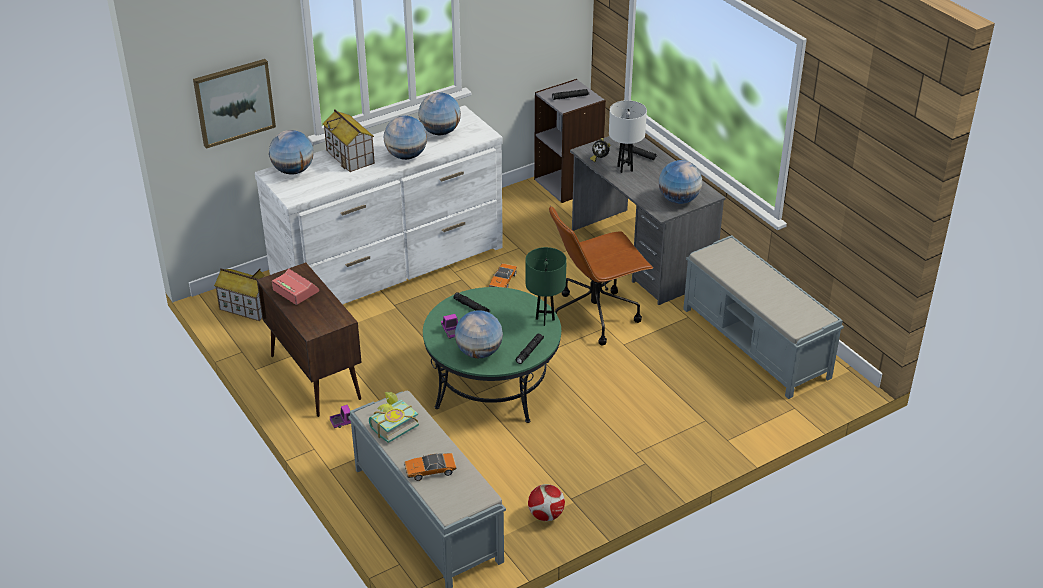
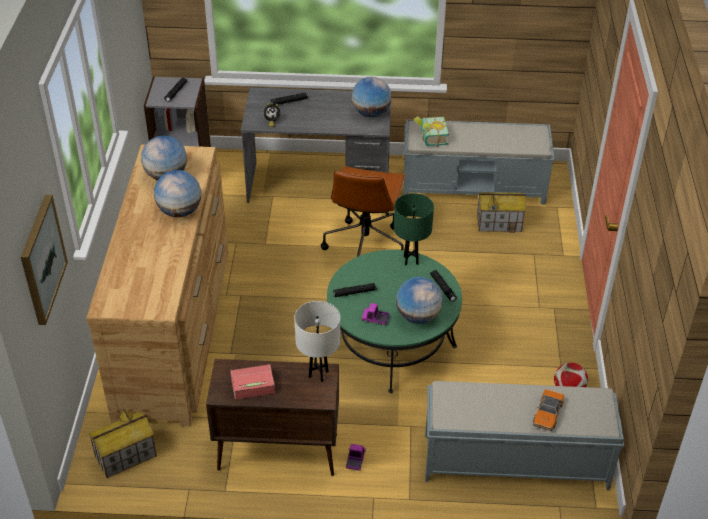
camera: 55 degrees left, 5 degrees up
white dresser [255,105,503,304] -> brown dresser [86,144,228,426]
globe [269,130,314,175] -> none
toy house [323,109,375,172] -> toy house moved to [477,192,526,233]
book [369,392,419,443] -> book moved to [414,116,449,147]
toy car [489,263,517,288] -> none
white table lamp [609,100,647,173] -> white table lamp moved to [294,301,340,382]

